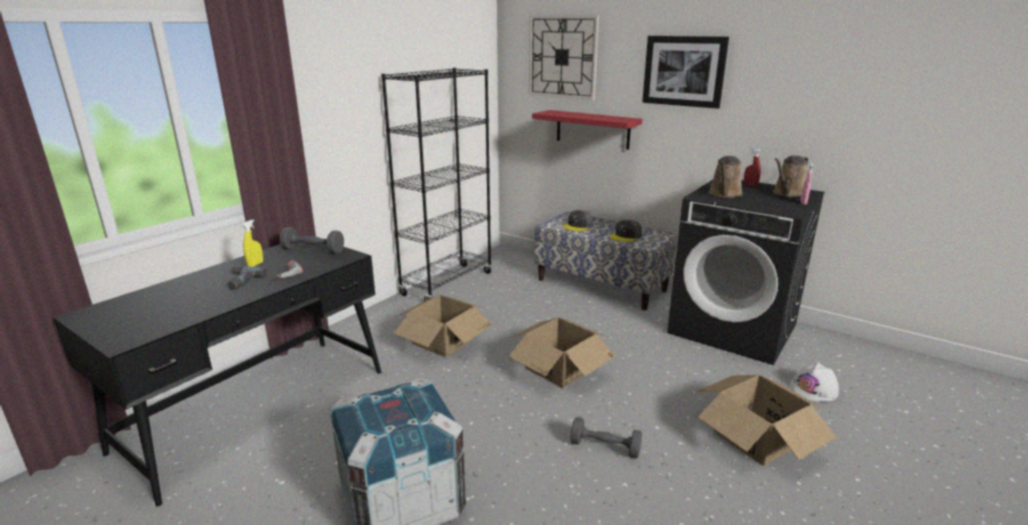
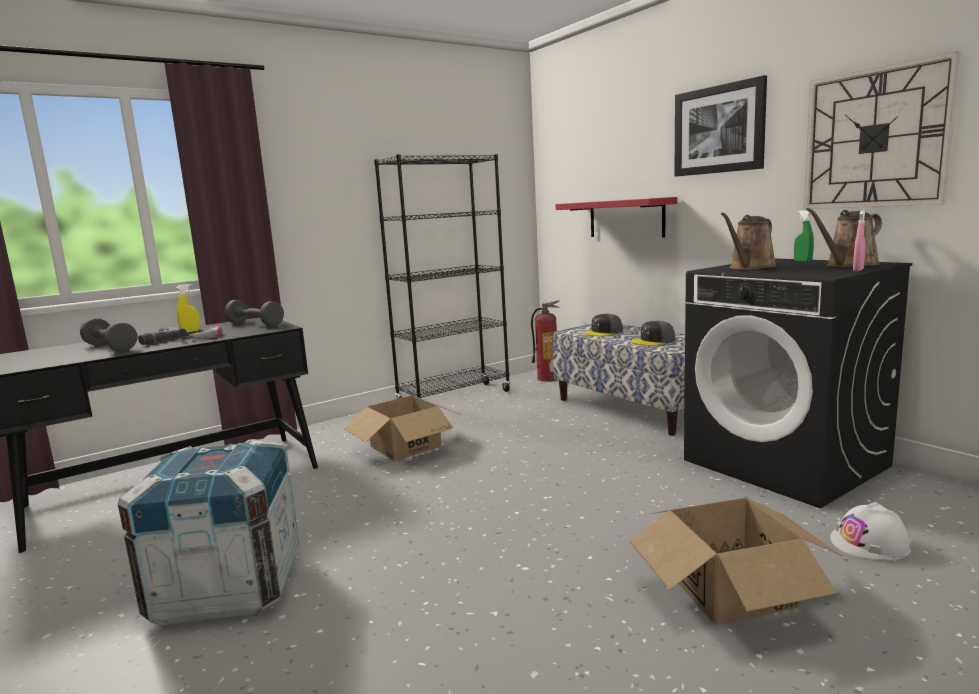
camera: 20 degrees right, 10 degrees down
cardboard box [508,317,616,388] -> none
wall clock [529,15,599,100] -> wall clock moved to [804,51,960,209]
grey dumbbell [571,417,642,458] -> grey dumbbell moved to [80,318,137,351]
red spray bottle [744,148,761,187] -> green spray bottle [794,210,814,262]
none -> fire extinguisher [531,300,560,382]

